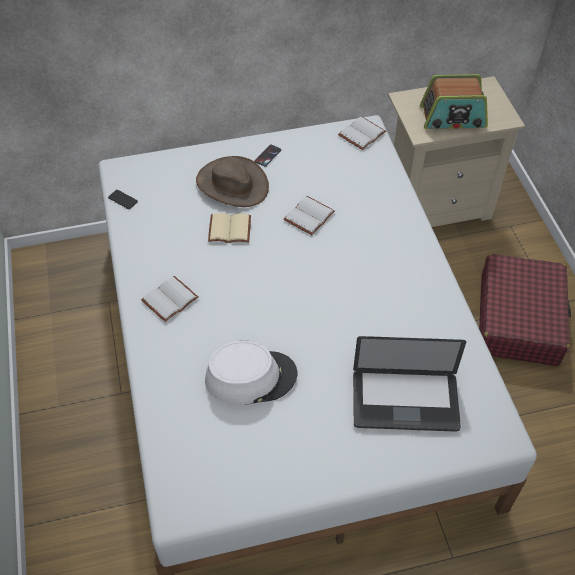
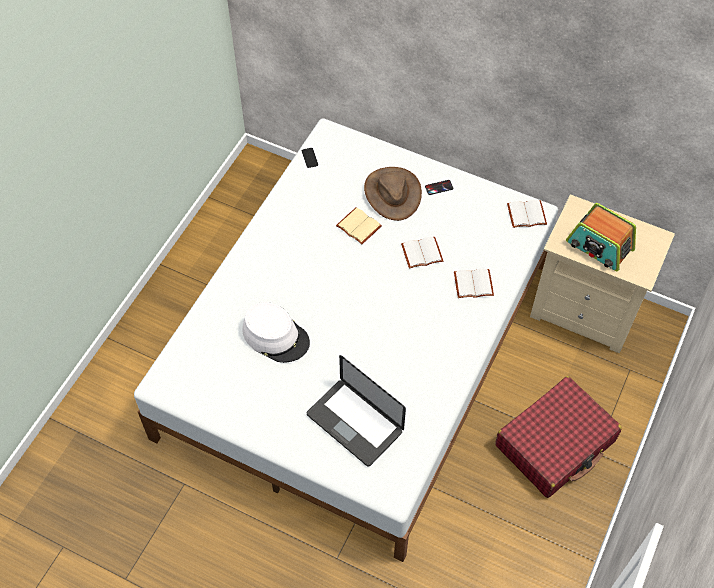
camera: 40 degrees right, 5 degrees up
white book [141,276,199,322] -> white book moved to [454,269,494,298]

